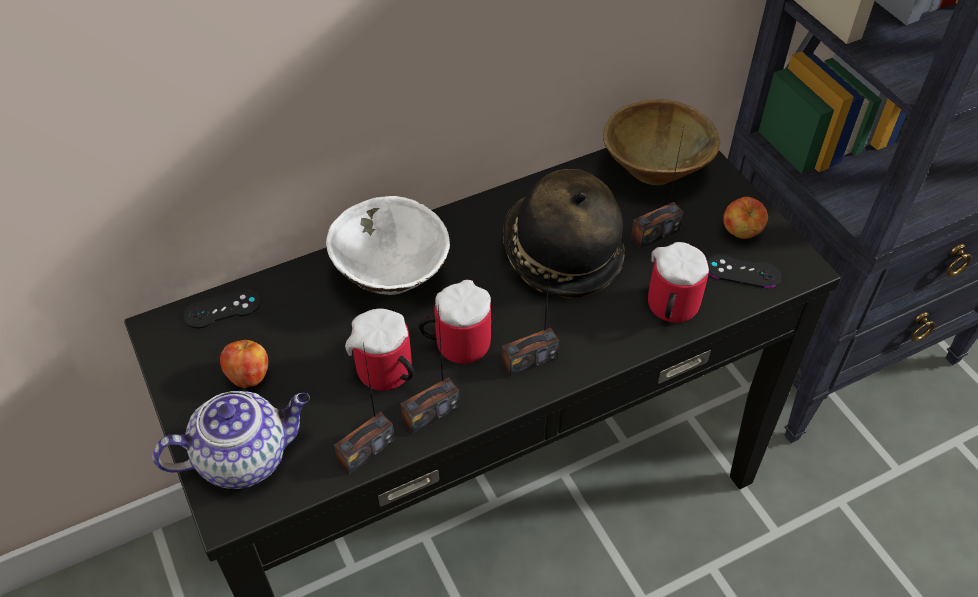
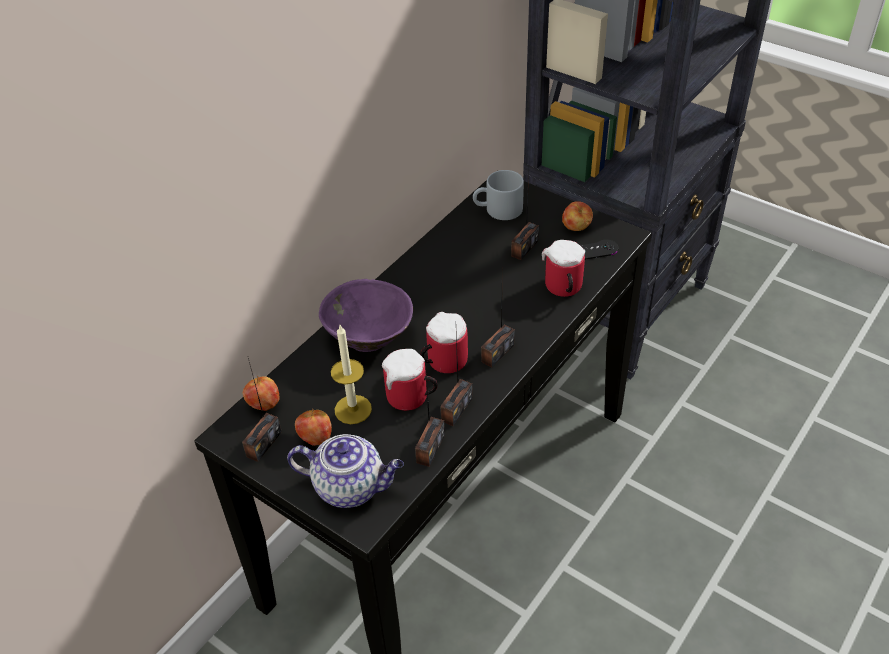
camera: 25 degrees left, 5 degrees down
teapot [152,391,310,489] -> teapot turned 60 degrees clockwise [287,434,404,508]
black game controller [183,289,261,329] -> apple [243,376,280,411]
white bowl [326,196,450,295] -> purple bowl [319,279,413,352]
hat [503,169,625,298] -> none
brown bowl [603,99,720,185] -> grey mug [473,170,524,220]
none -> radio [242,358,282,462]
none -> candle [331,325,372,424]

